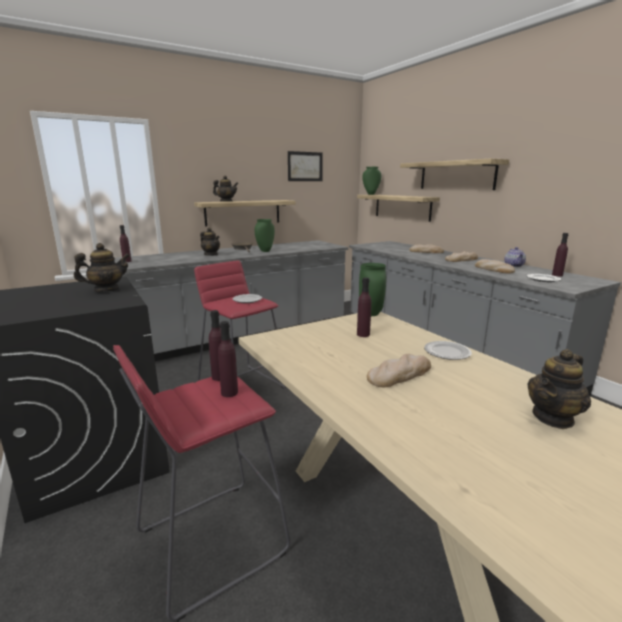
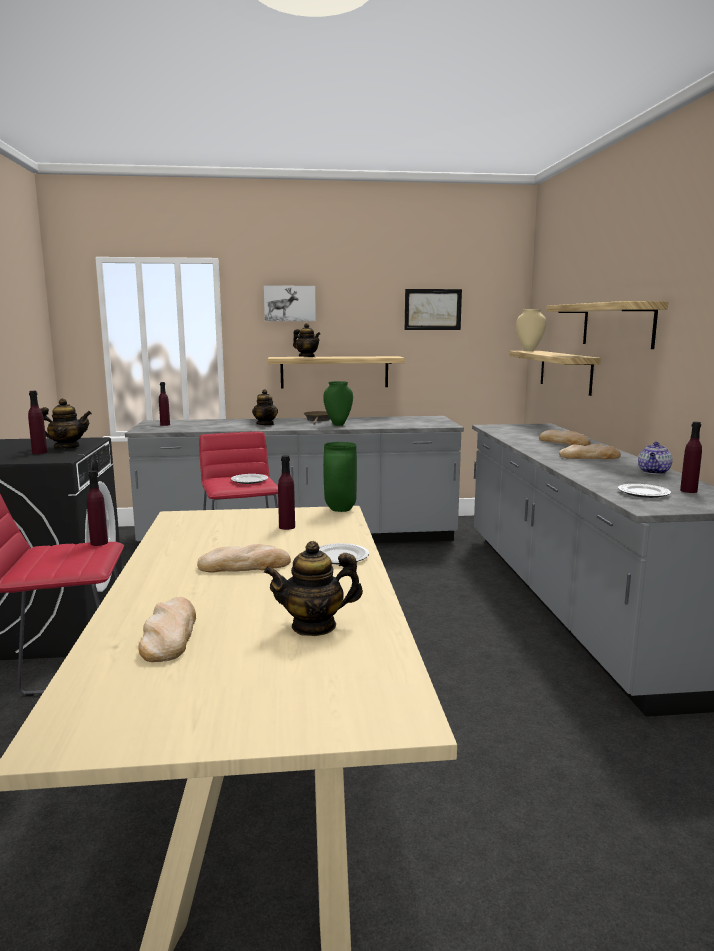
camera: 25 degrees right, 5 degrees down
purple bottle [218,321,238,397] -> purple bottle moved to [28,391,47,454]
green vase [362,167,381,195] -> beige vase [516,309,546,351]
bread [475,259,515,274] -> bread moved to [138,597,196,662]
none -> picture [264,285,316,321]

